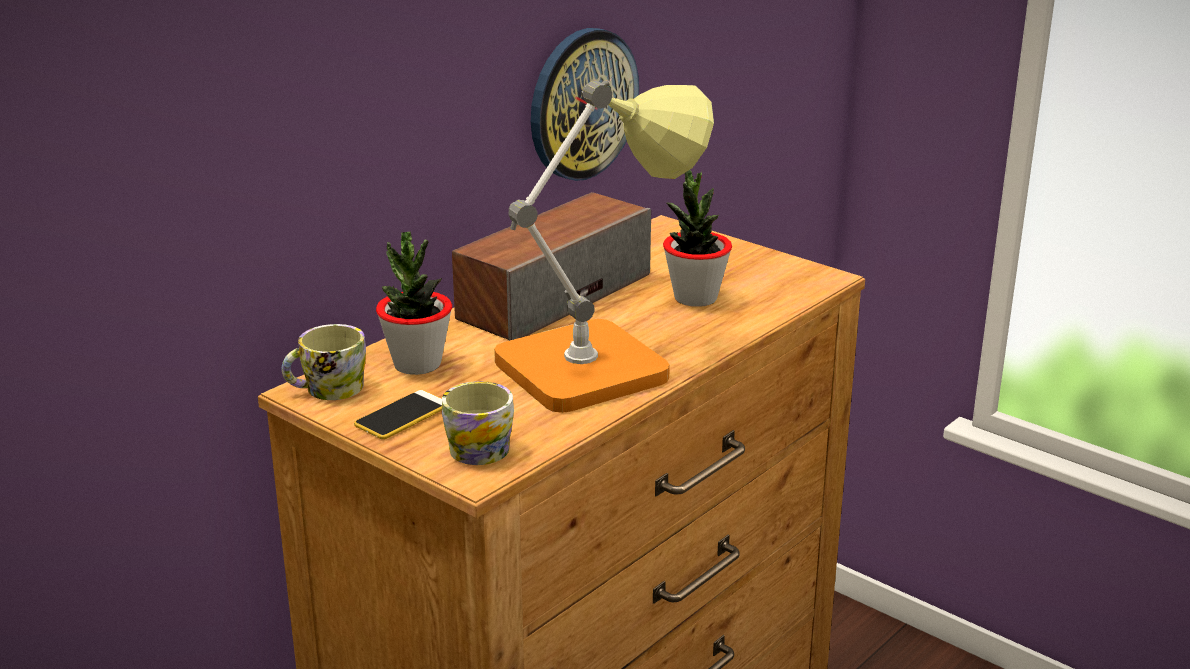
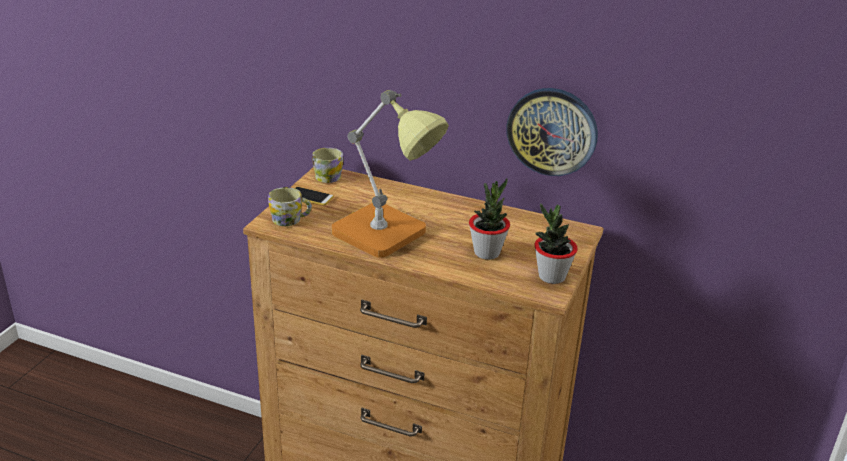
camera: 70 degrees right, 5 degrees up
potted plant [376,231,452,375] -> potted plant moved to [534,203,578,284]
speaker [452,192,651,341] -> none

